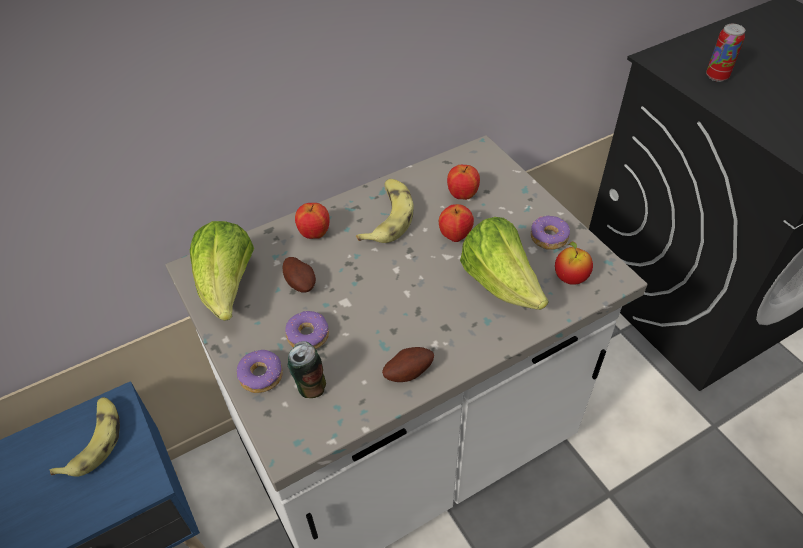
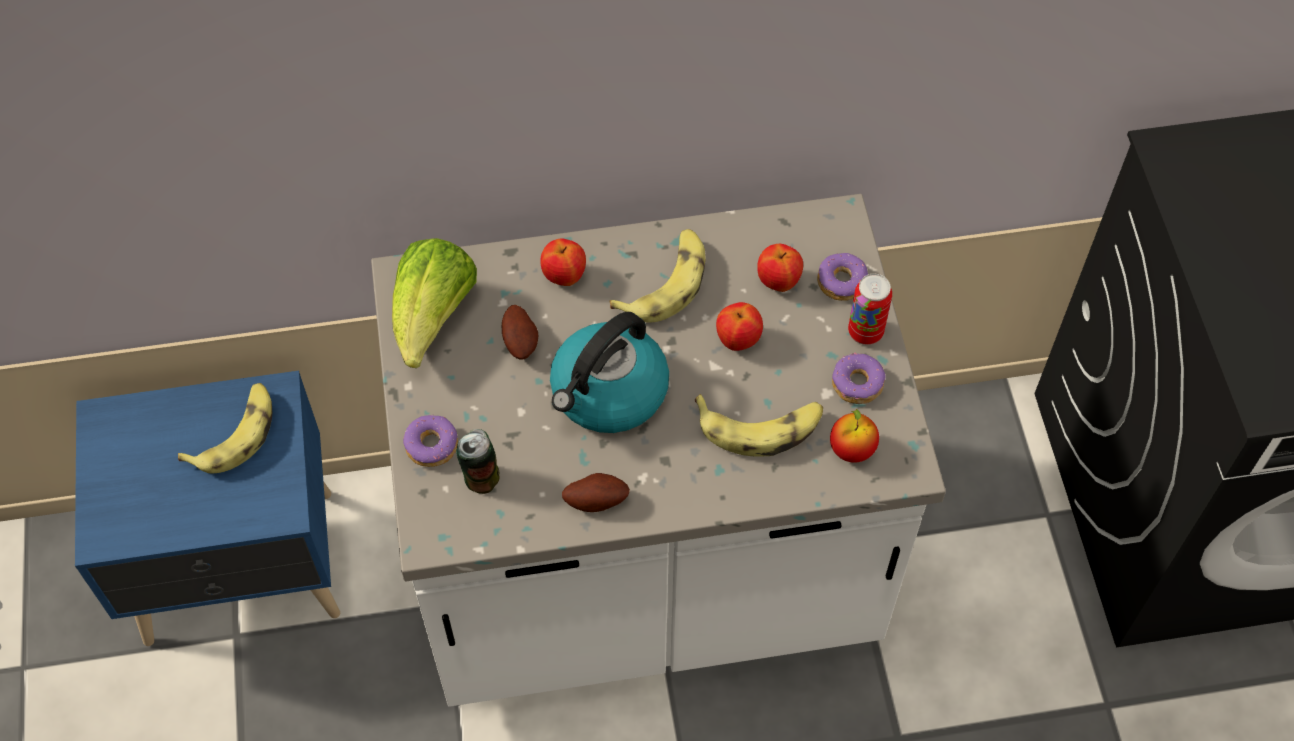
camera: 20 degrees right, 10 degrees up
donut [285,311,329,349] -> donut moved to [817,253,868,301]
lettuce [460,217,548,310] -> banana [695,394,823,457]
can [706,24,745,82] -> can moved to [848,274,892,345]
none -> kettle [550,312,669,433]

